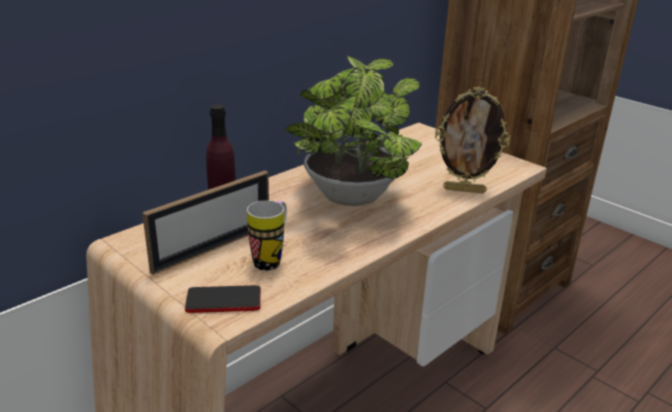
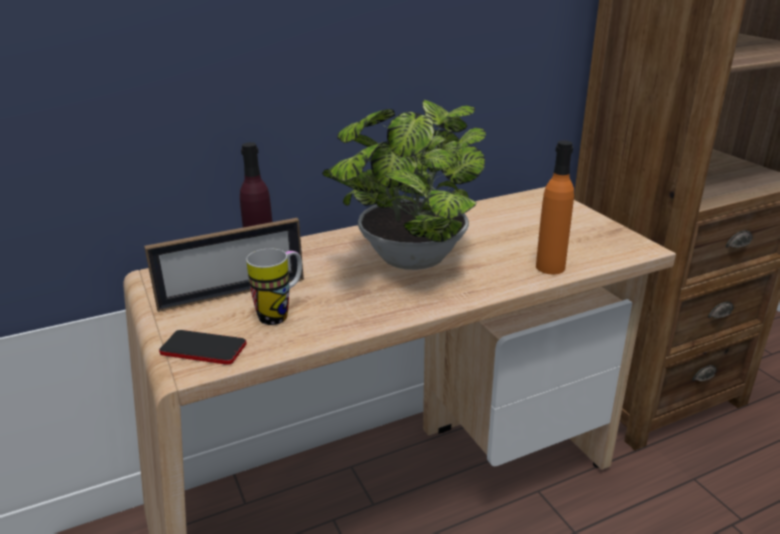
camera: 20 degrees right, 0 degrees up
picture frame [435,87,510,194] -> orange bottle [536,140,574,274]

